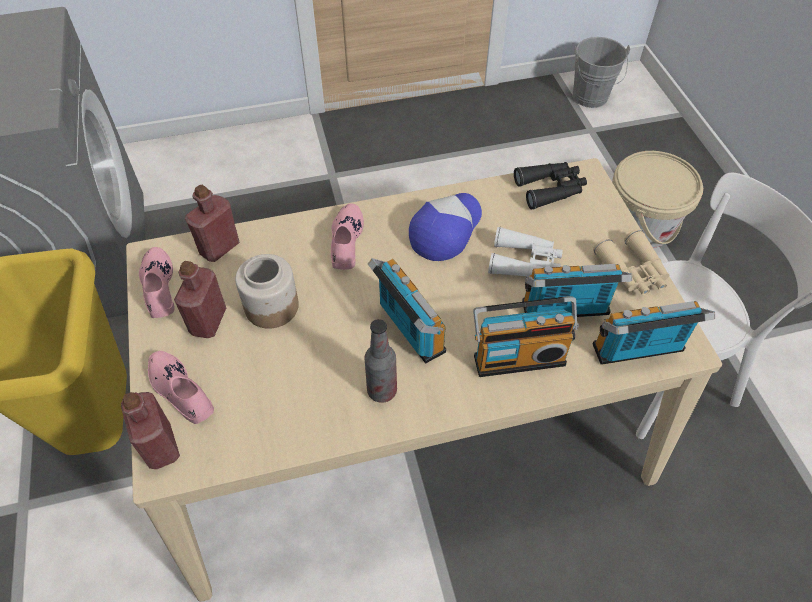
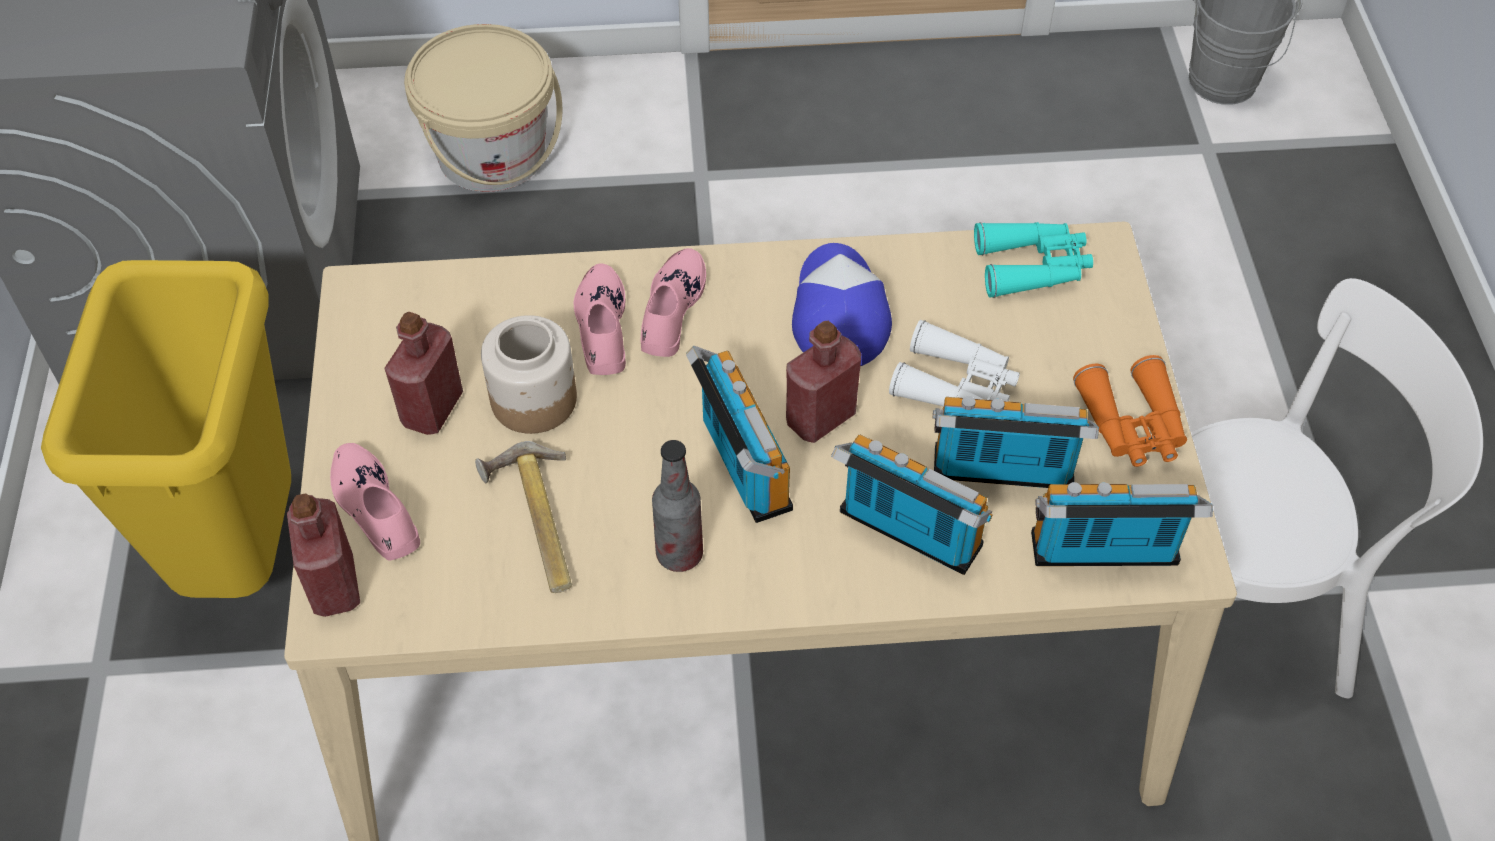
camera: 10 degrees right, 0 degrees up
pink shoe [139,247,175,318] -> pink shoe moved to [574,263,626,375]
red bottle [185,185,240,262] -> red bottle moved to [786,321,861,443]
cap [409,193,482,261] -> cap turned 45 degrees counterclockwise [792,243,892,366]
radio [473,296,579,377] -> radio turned 150 degrees counterclockwise [831,434,992,575]
black binoculars [514,162,587,210] -> turquoise binoculars [974,222,1093,298]
beige binoculars [593,229,670,296] -> orange binoculars [1073,355,1187,467]
beige bucket [612,151,703,248] -> beige bucket moved to [404,24,562,192]
none -> hammer [475,441,572,593]

